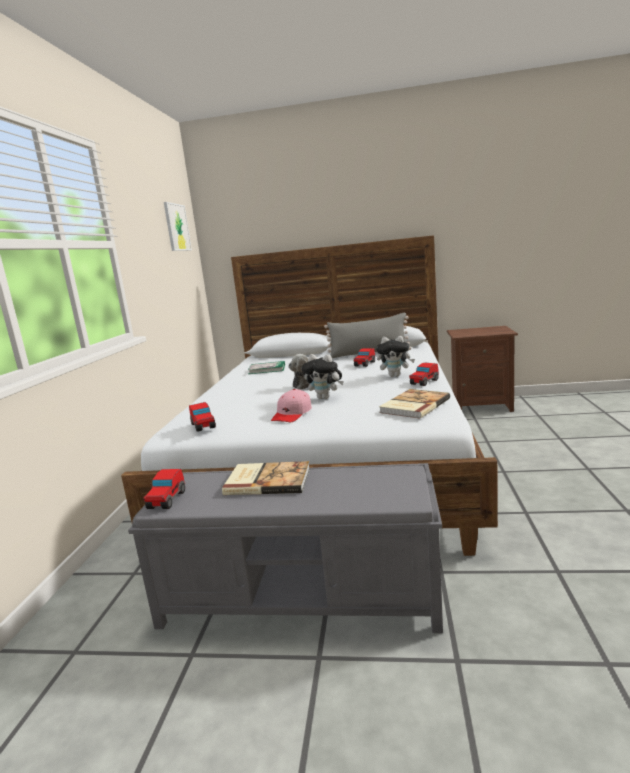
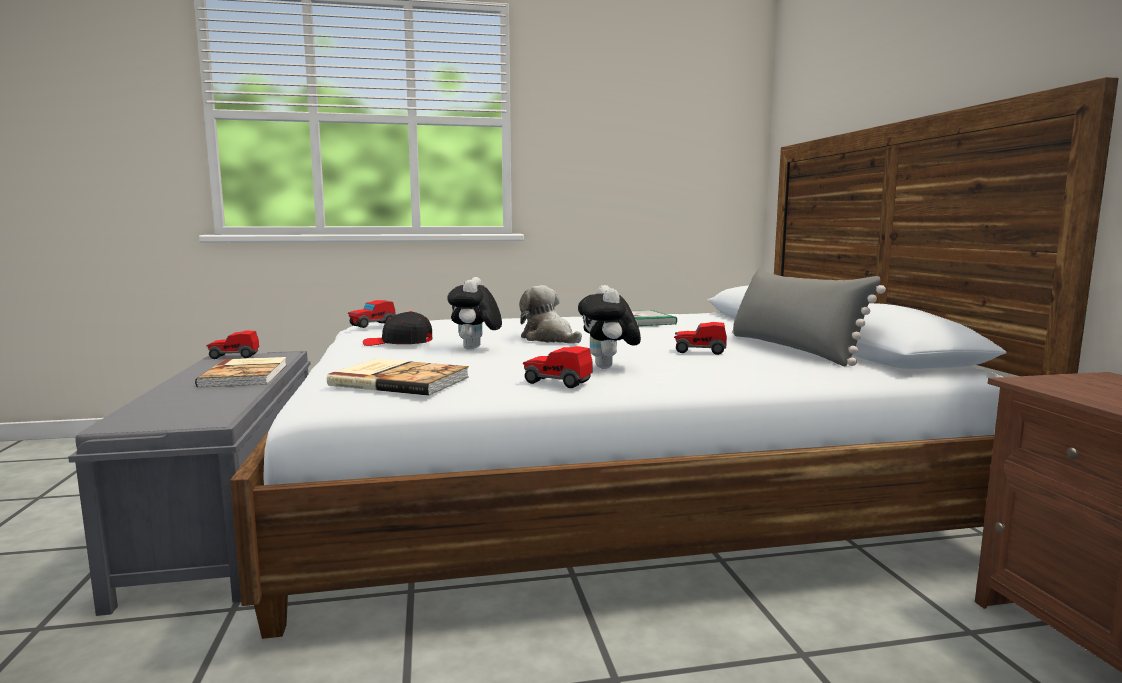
camera: 70 degrees right, 5 degrees down
picture [164,202,192,251] -> none
pink cap [271,389,312,422] -> black cap [363,311,433,346]

